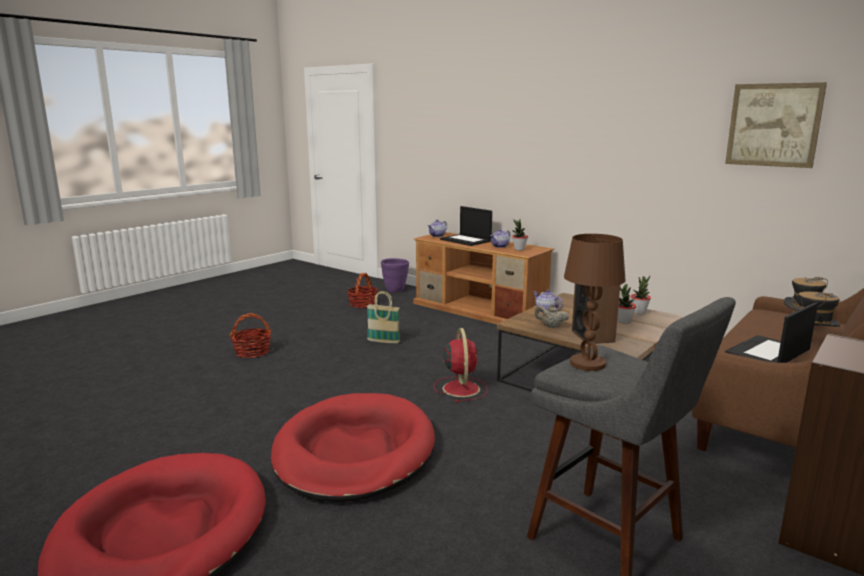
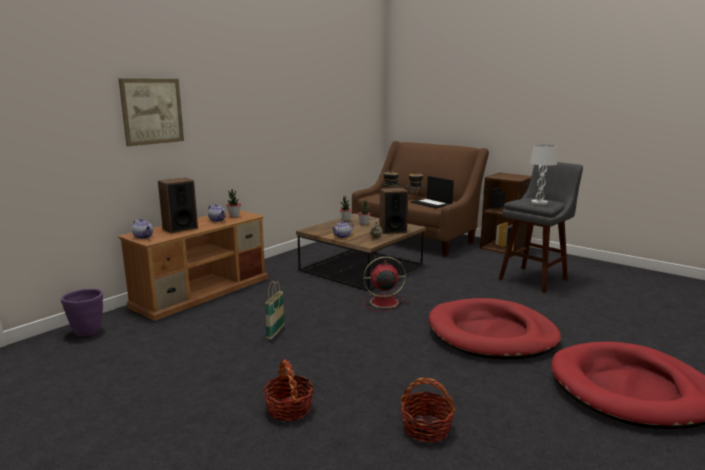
camera: 90 degrees left, 0 degrees up
basket [347,273,378,308] -> basket moved to [400,378,455,442]
laptop [440,206,492,246] -> speaker [158,178,198,233]
brown table lamp [564,234,626,371] -> white table lamp [530,144,557,205]
picture [725,82,827,168] -> picture moved to [118,78,184,146]

